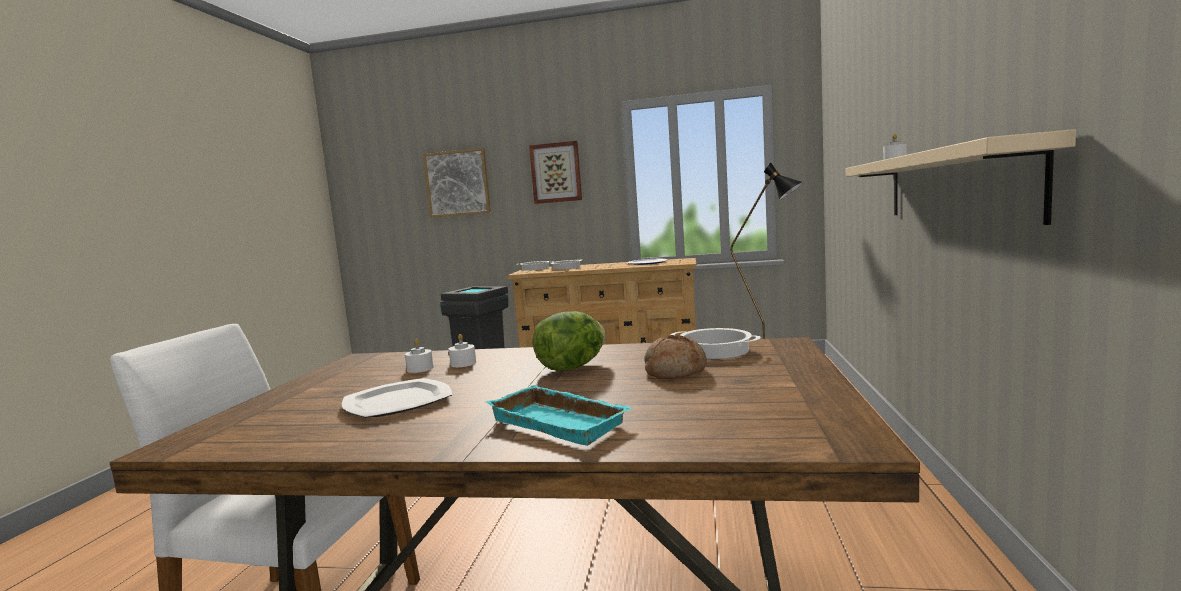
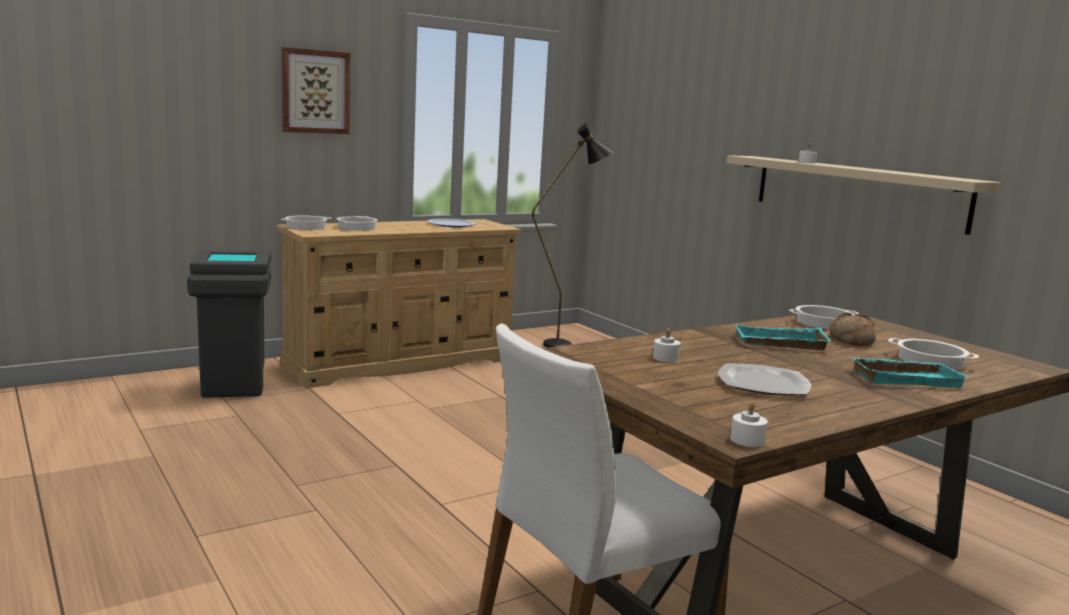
camera: 45 degrees left, 5 degrees up
picture [423,148,491,217] -> none
white candle [449,334,476,367] -> white candle moved to [730,401,768,447]
lettuce [533,311,606,370] -> turquoise tray [735,324,832,350]
none -> cooking pot [888,338,979,370]

